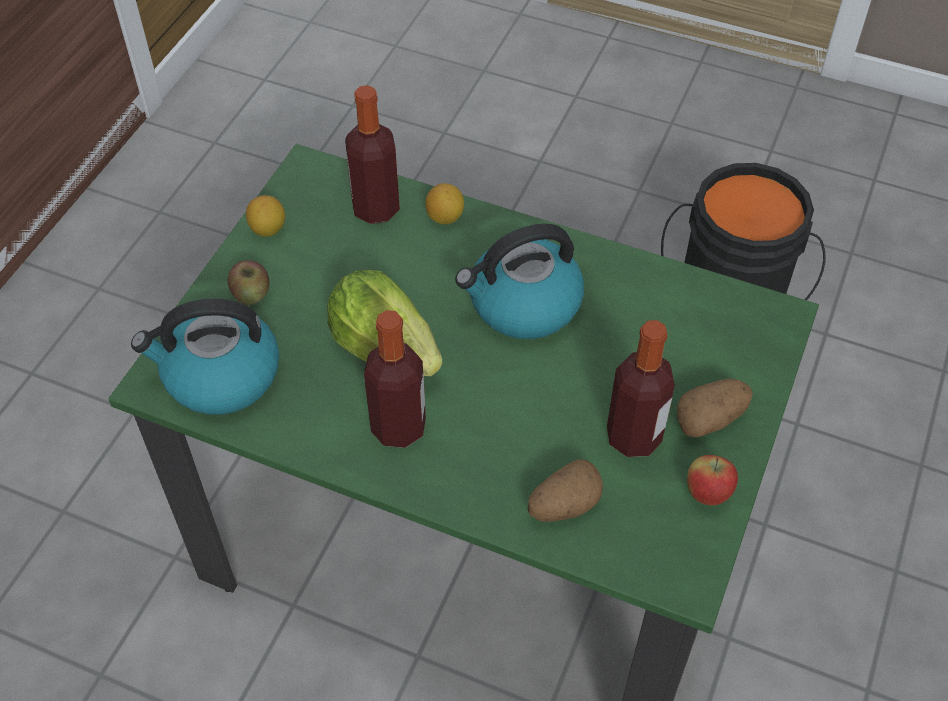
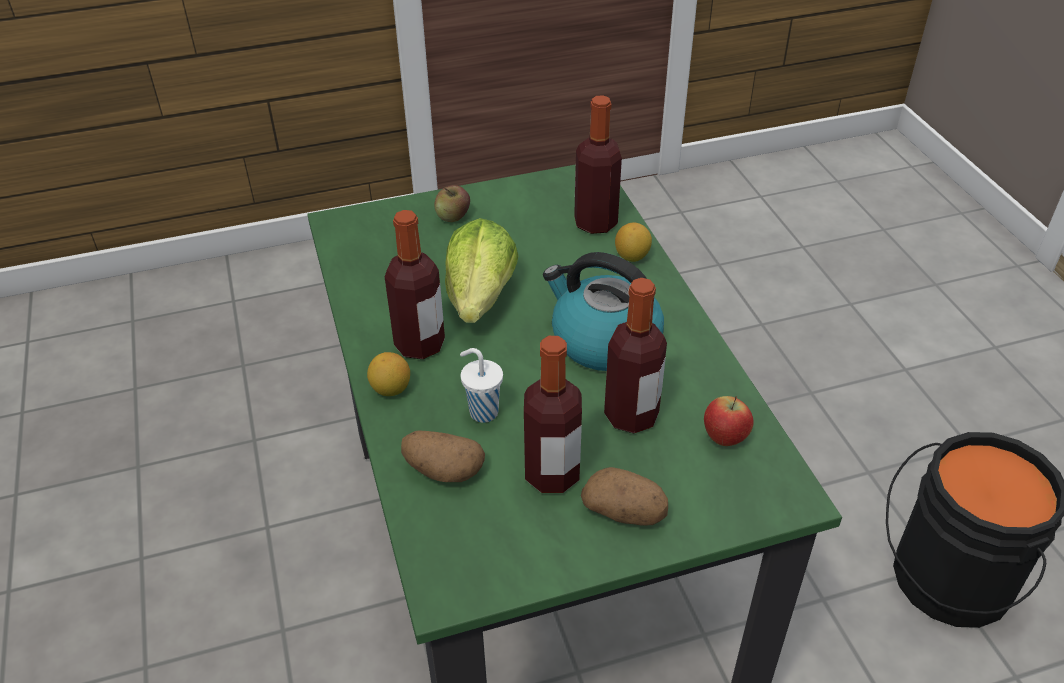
camera: 50 degrees right, 10 degrees down
kettle [131,298,279,415] -> none
lemon [246,195,285,237] -> lemon moved to [367,352,410,396]
apple [687,455,738,505] -> apple moved to [704,396,753,446]
none -> white cup [460,348,503,423]
none -> bottle [604,278,667,433]

